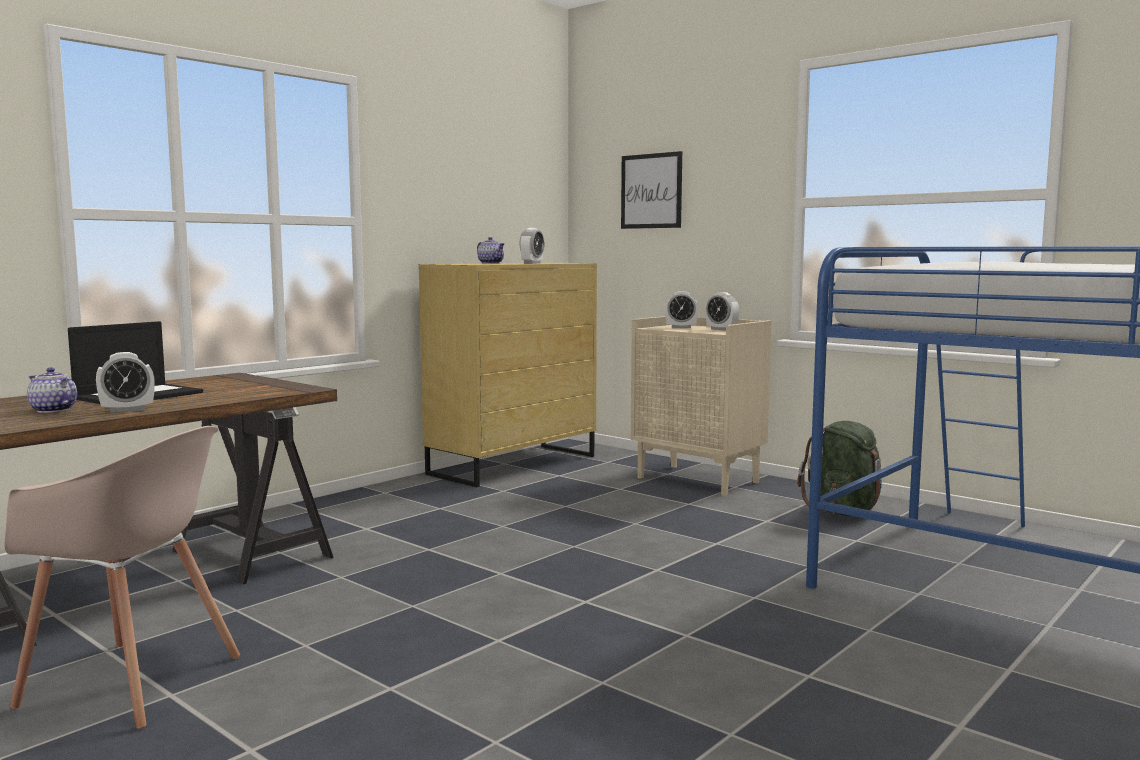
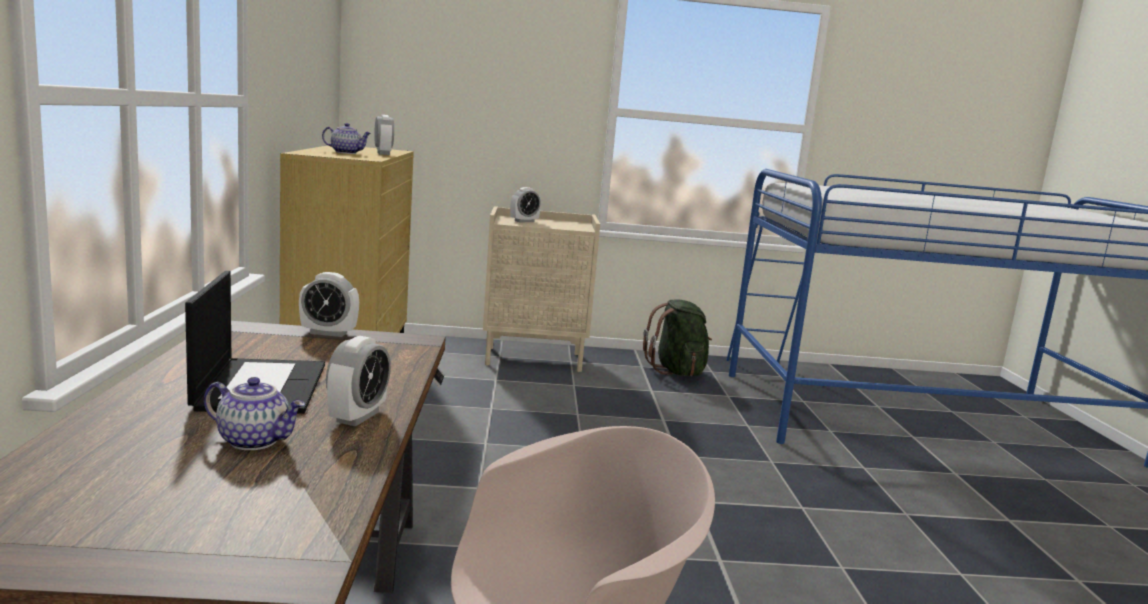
camera: 45 degrees left, 5 degrees up
teapot [27,368,77,413] -> teapot turned 150 degrees counterclockwise [204,377,305,450]
picture [621,151,682,229] -> none
alarm clock [706,292,739,331] -> alarm clock moved to [299,272,359,337]

